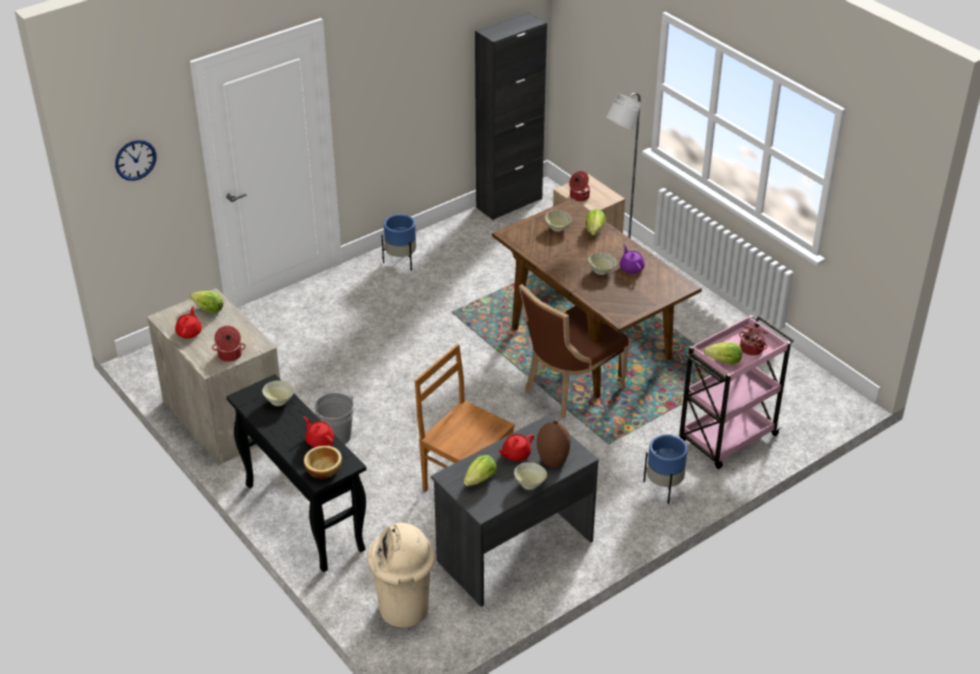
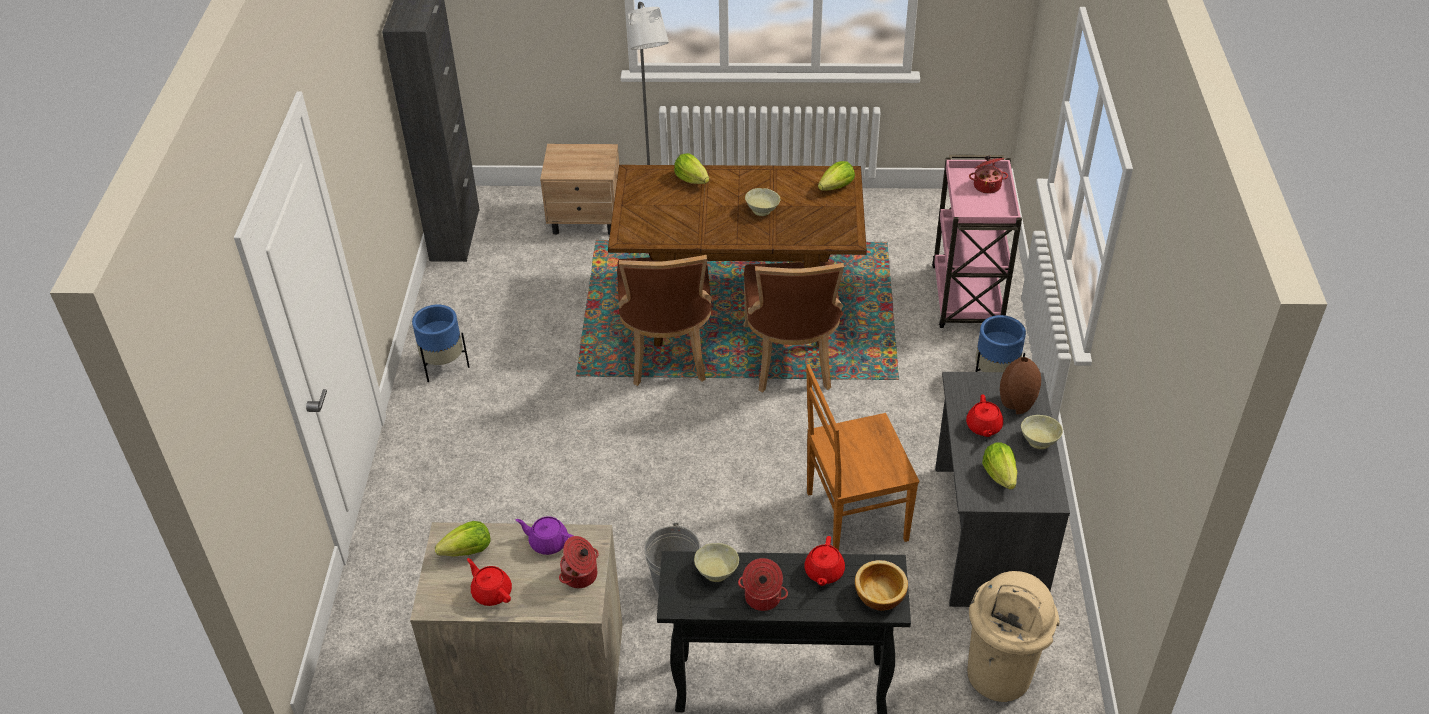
camera: 50 degrees left, 5 degrees up
wall clock [115,140,156,181] -> none
red teapot [304,416,334,447] -> red teapot turned 75 degrees counterclockwise [804,536,845,586]
beige bowl [545,210,572,232] -> none
cooking pot [569,171,590,202] -> cooking pot moved to [738,558,788,611]
purple teapot [620,244,645,274] -> purple teapot moved to [516,516,573,555]
lettuce [704,342,742,364] -> lettuce moved to [818,161,855,191]
none -> brown chair [617,255,712,386]

